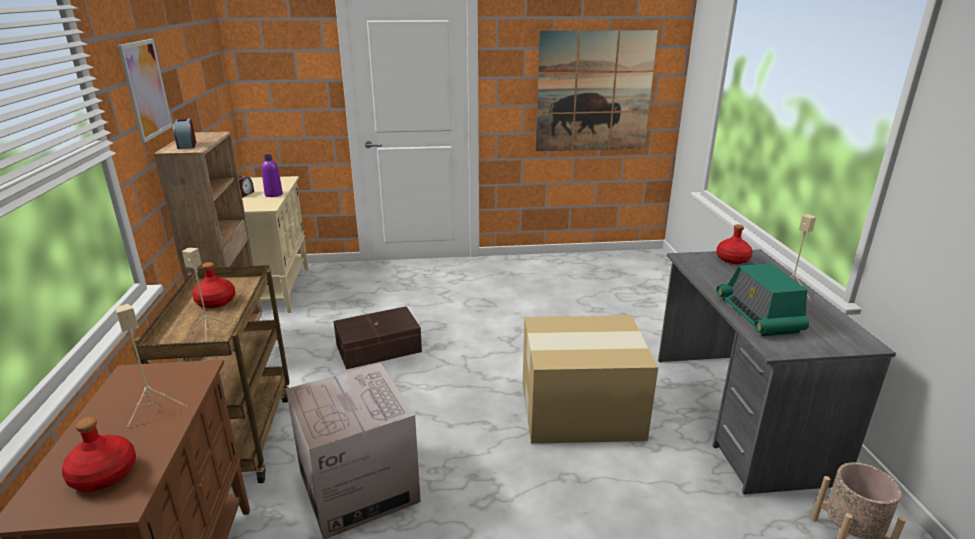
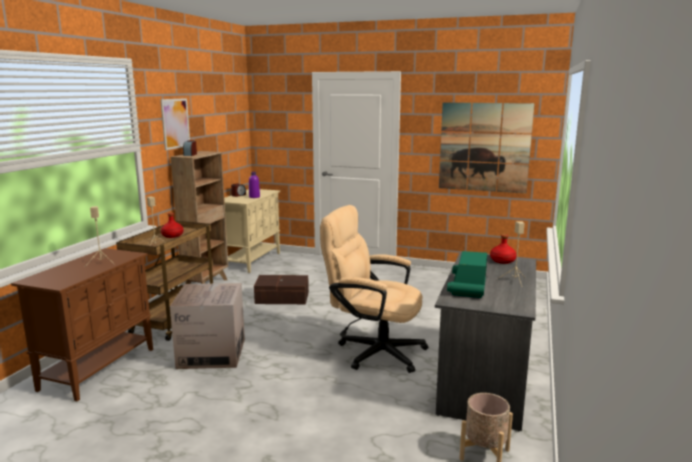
camera: 25 degrees right, 10 degrees down
red bottle [62,417,136,492] -> none
cardboard box [523,315,658,444] -> beige office chair [320,205,428,373]

